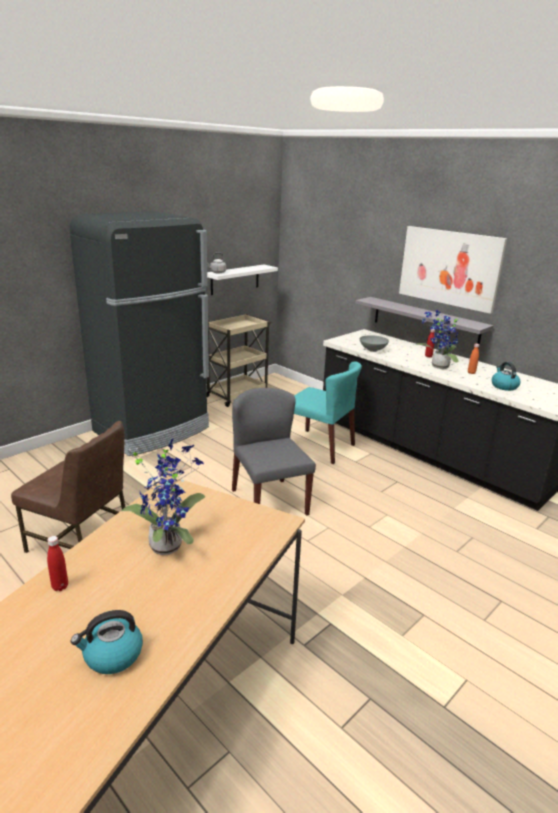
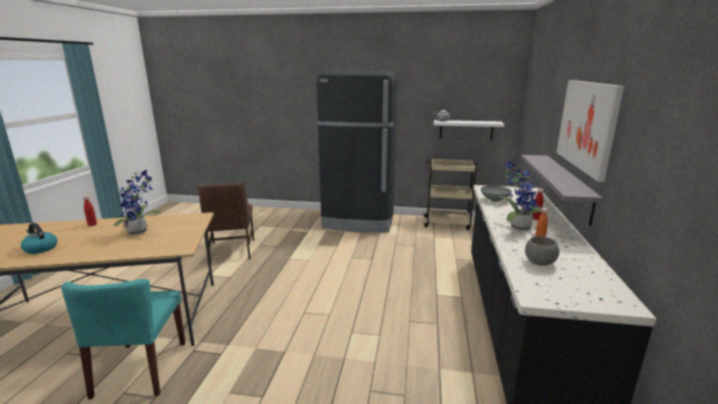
camera: 55 degrees right, 5 degrees down
grey chair [232,388,316,516] -> none
turquoise chair [294,361,362,464] -> turquoise chair moved to [61,279,185,399]
kettle [492,362,521,391] -> grey bowl [525,236,559,266]

